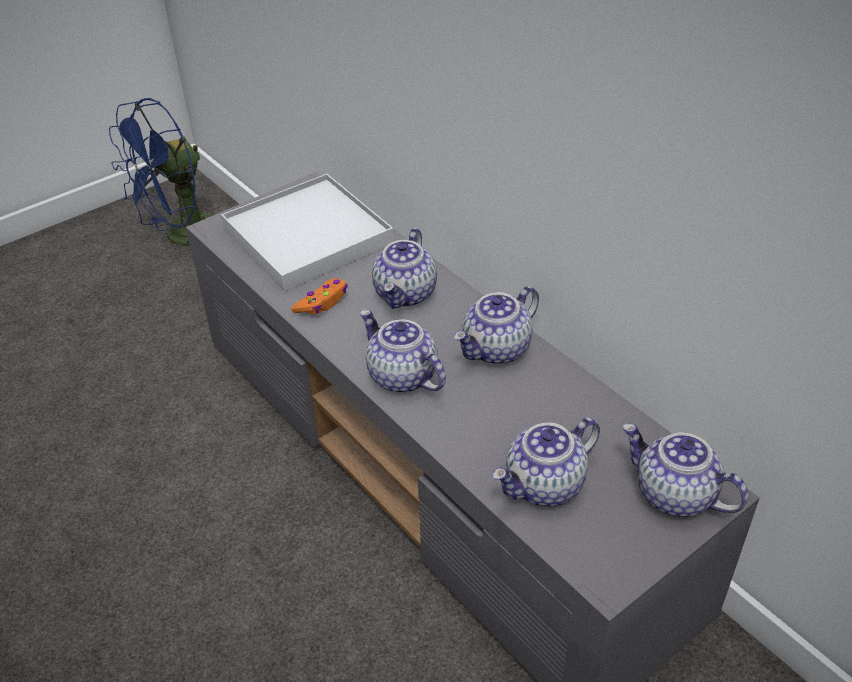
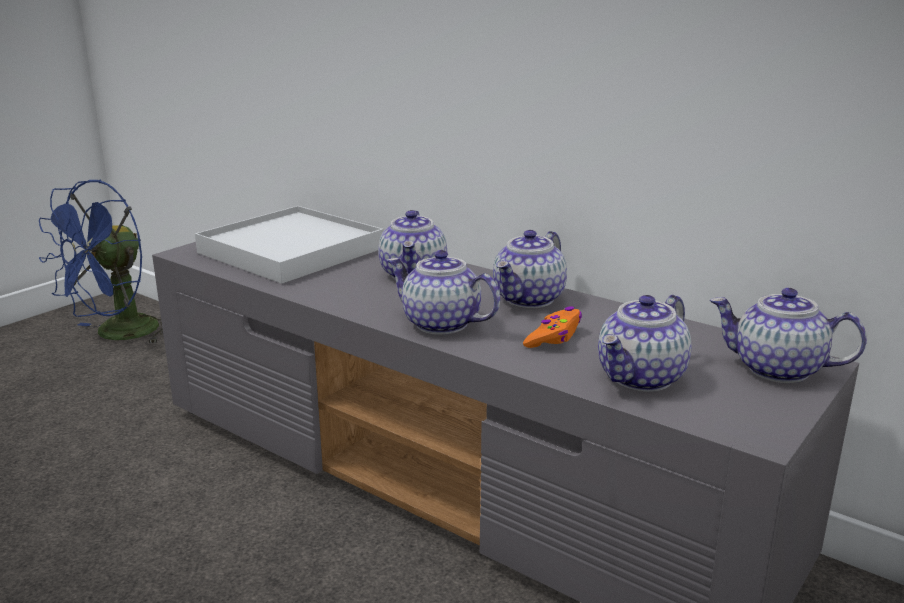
camera: 15 degrees left, 20 degrees down
orange game controller [291,278,348,314] -> orange game controller moved to [523,306,582,348]

